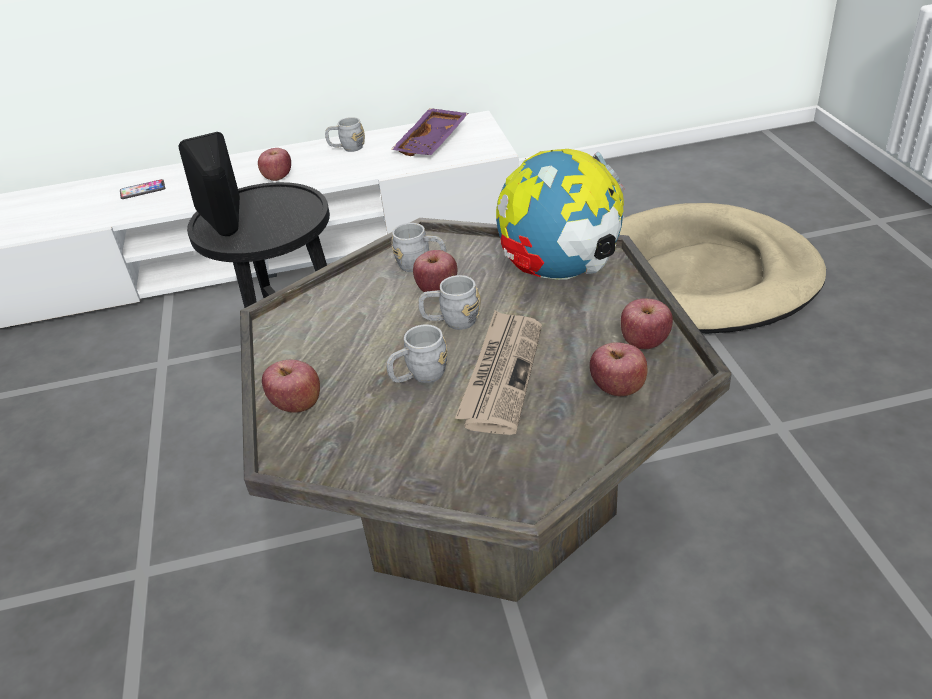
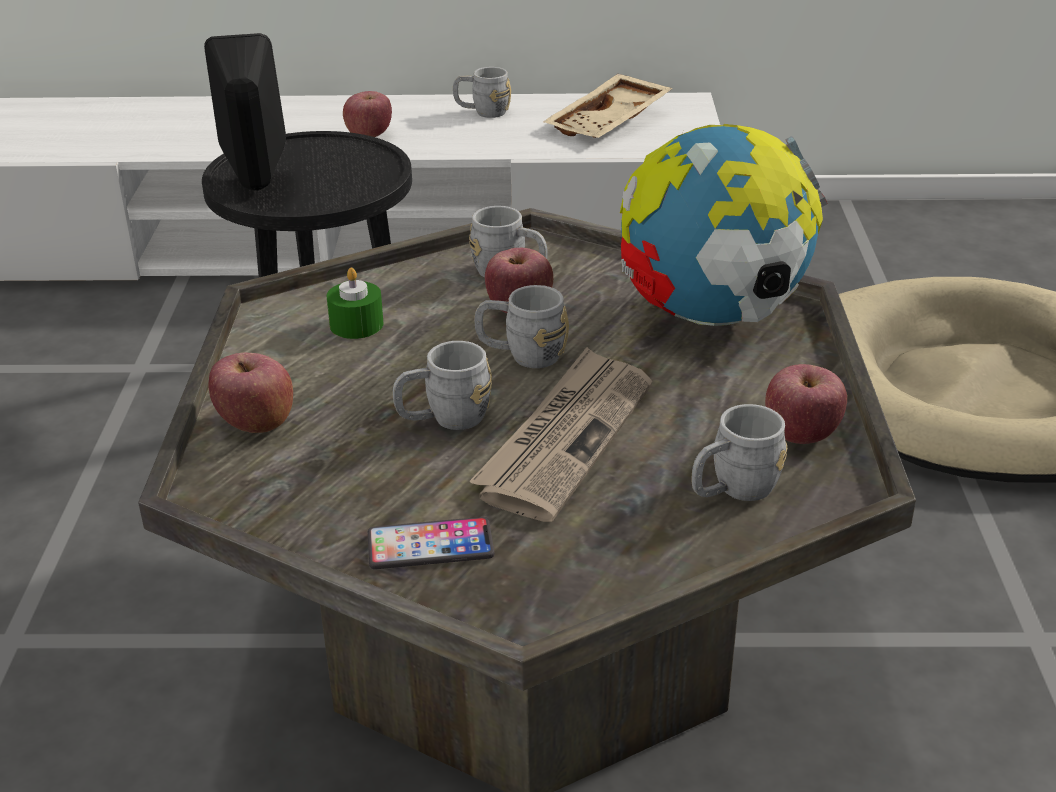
camera: 10 degrees right, 5 degrees down
phone [120,179,165,199] -> phone moved to [368,517,494,569]
purple tray [391,108,468,156] -> beige tray [543,74,673,138]
apple [590,342,647,396] -> grey mug [691,404,787,501]
none -> green candle [327,267,383,339]

